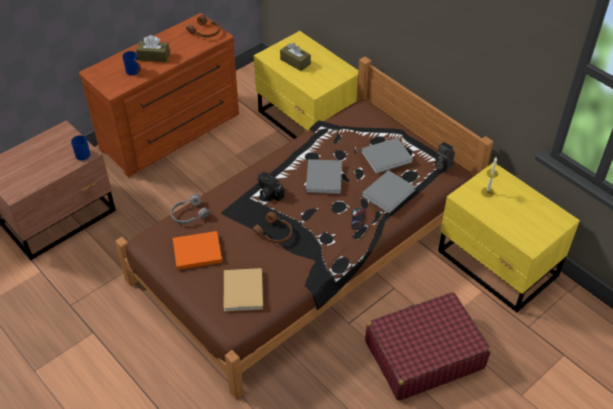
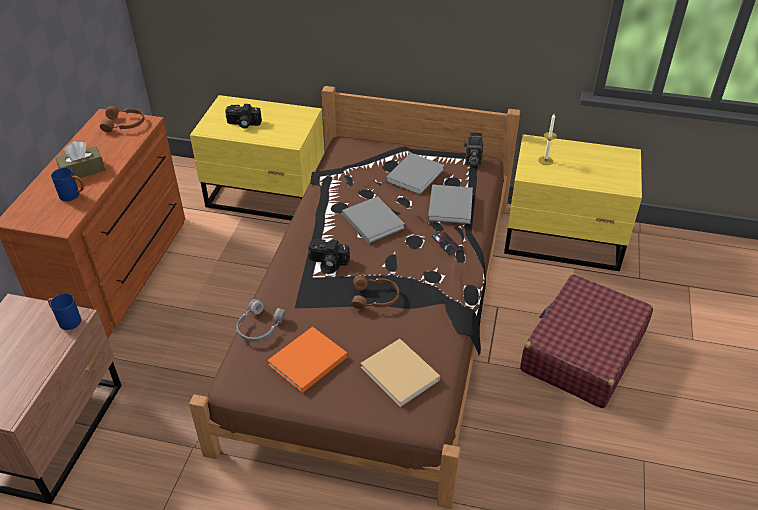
camera: 35 degrees left, 5 degrees down
brown tissue box [280,43,311,71] -> camera [225,104,262,129]

